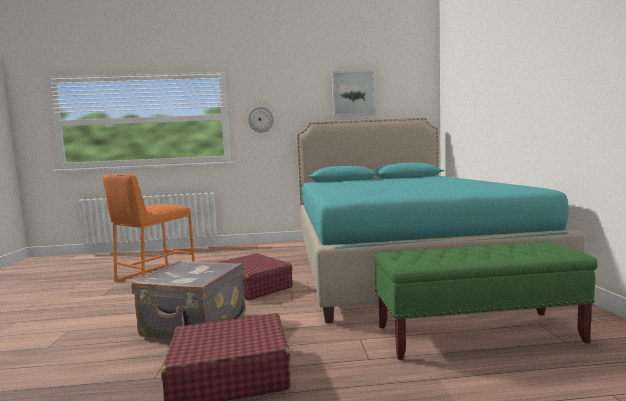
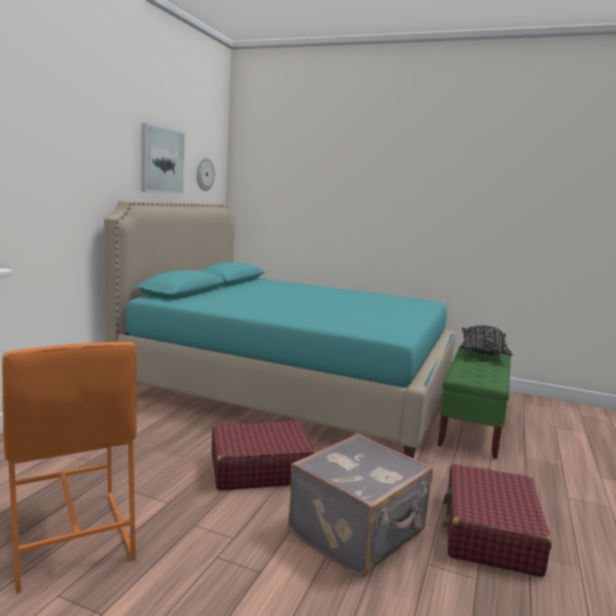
camera: 65 degrees left, 5 degrees up
wall clock [248,107,274,133] -> wall clock moved to [197,158,215,191]
none -> black pillow [461,325,513,356]

